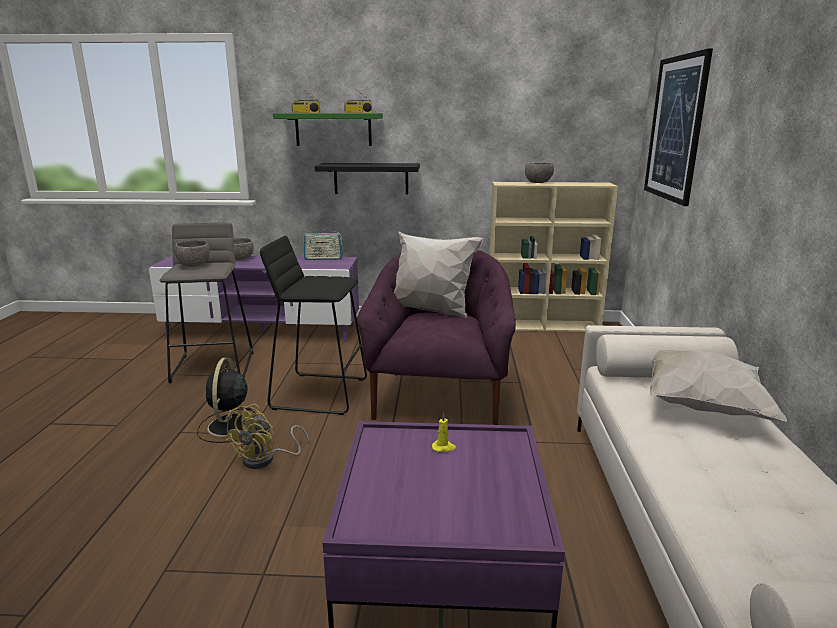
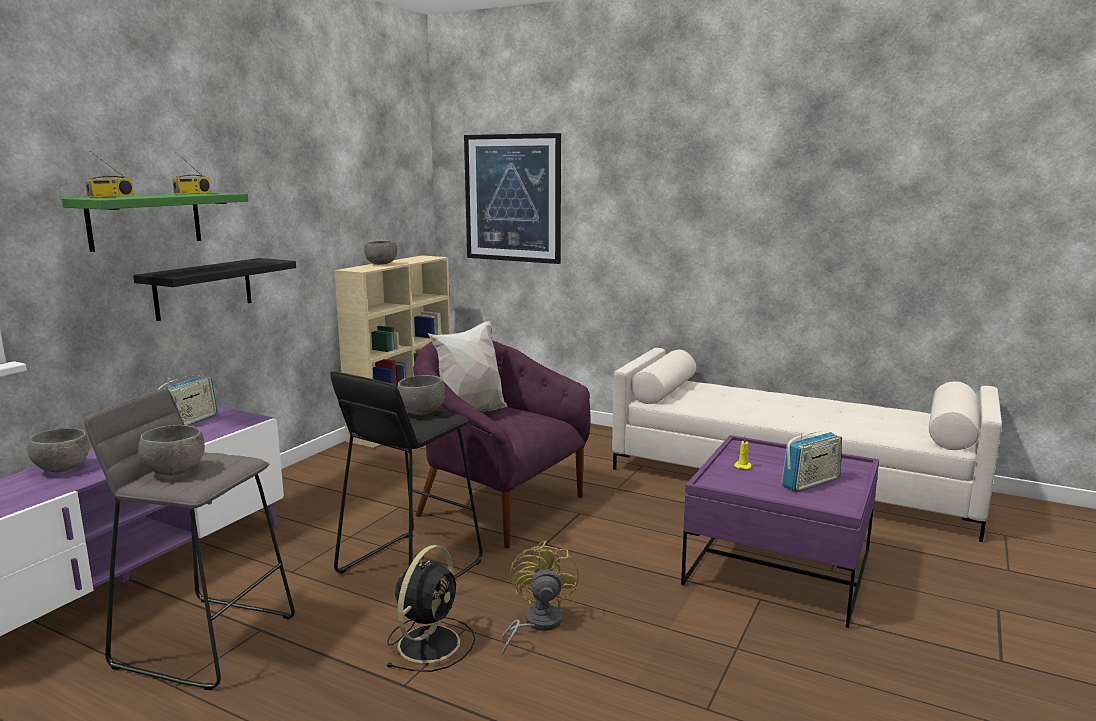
camera: 65 degrees left, 5 degrees down
black fan [197,358,258,443] -> black fan turned 90 degrees counterclockwise [387,545,475,672]
yellow fan [225,404,309,469] -> yellow fan turned 135 degrees counterclockwise [501,541,579,655]
white pillow [650,350,787,422] -> none
none -> grey bowl [397,375,445,415]
none -> radio [781,431,842,492]

